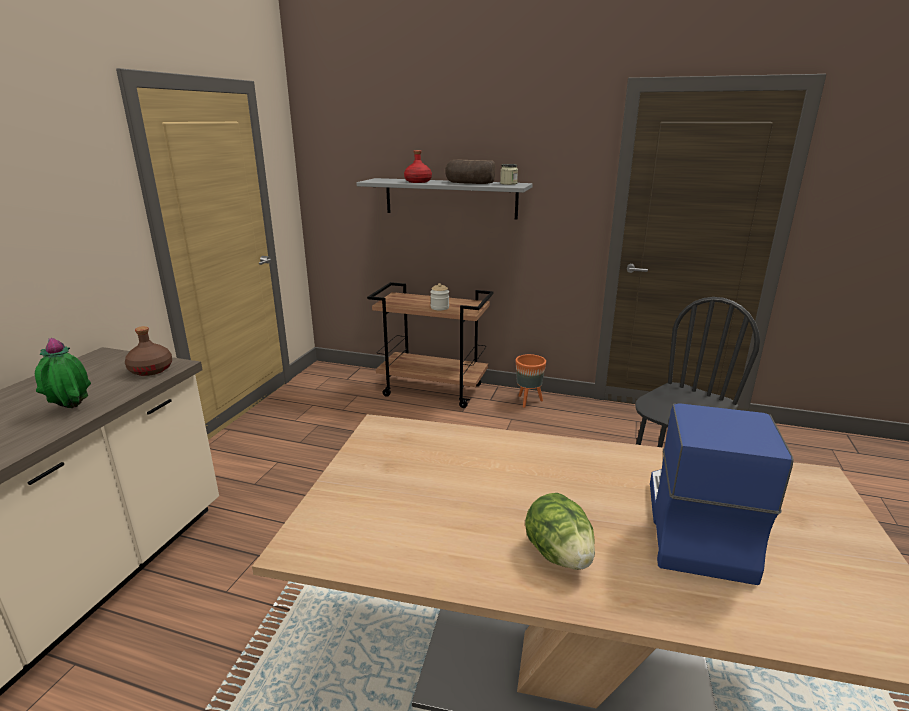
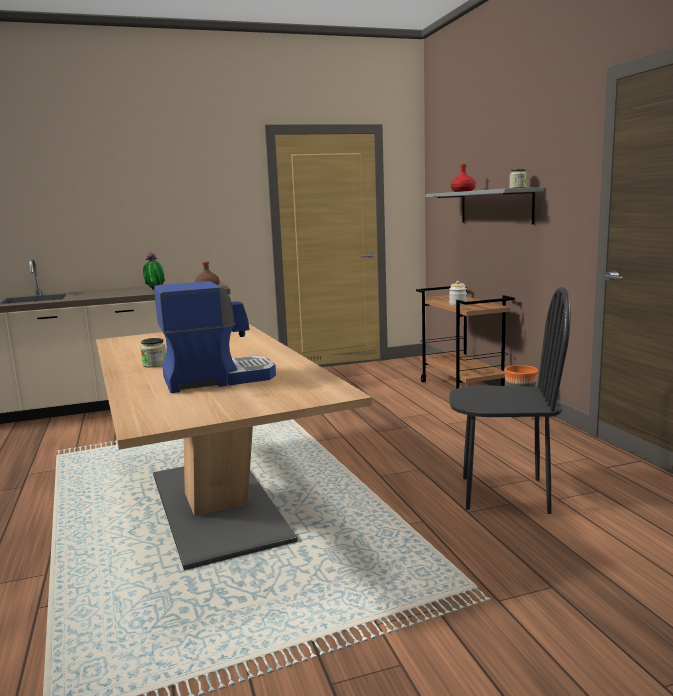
camera: 55 degrees right, 10 degrees down
bread [445,160,495,184] -> none
lettuce [525,493,595,570] -> jar [141,338,166,368]

